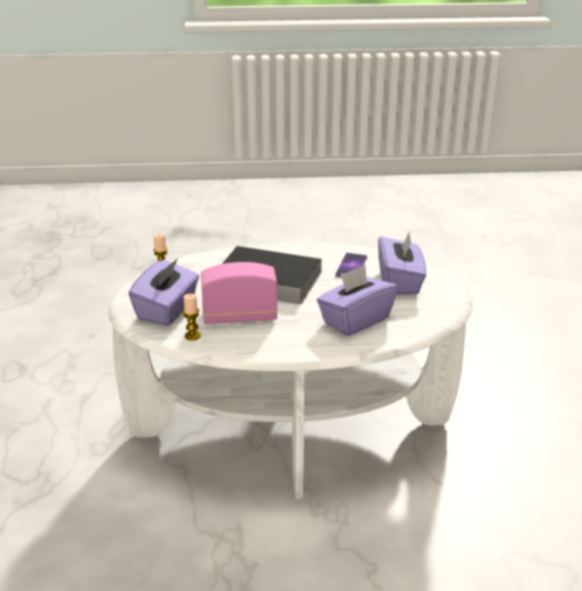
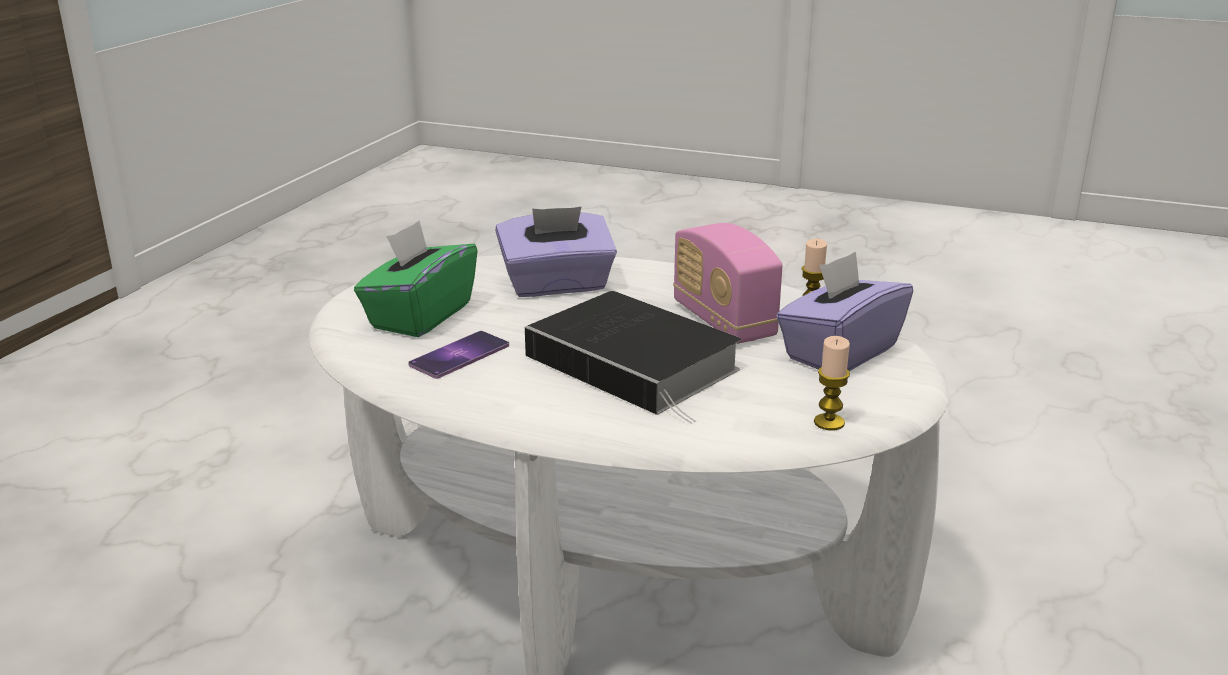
camera: 155 degrees left, 5 degrees down
radio [201,262,278,324] -> radio turned 45 degrees clockwise [673,223,783,344]
purple tissue box [378,231,426,295] -> green tissue box [354,221,478,337]

